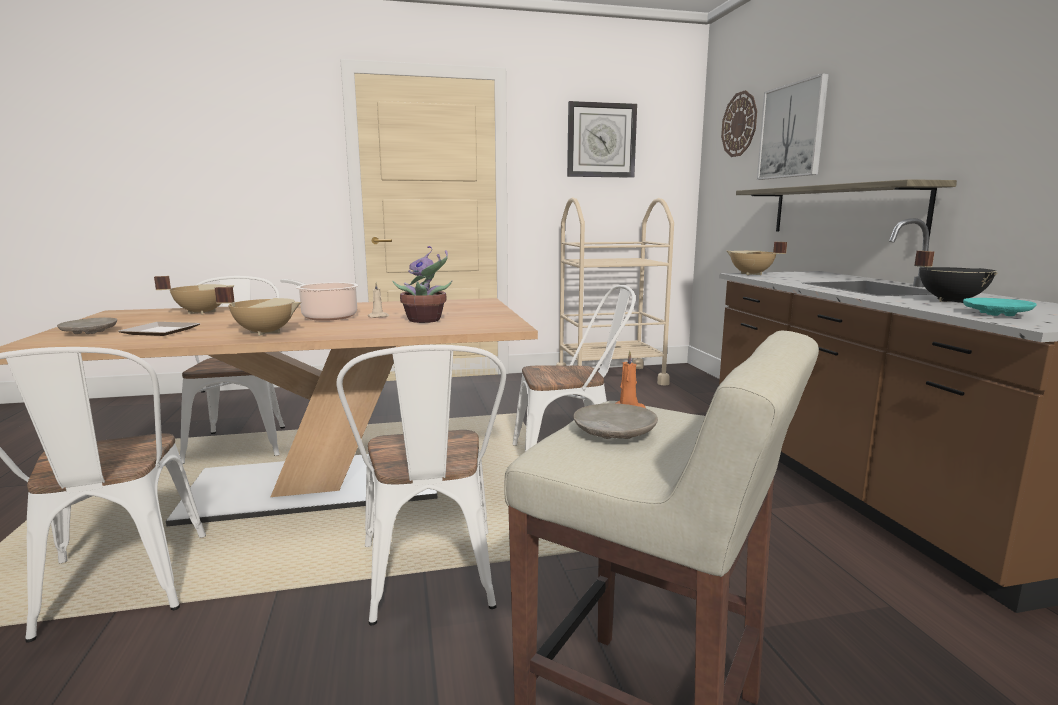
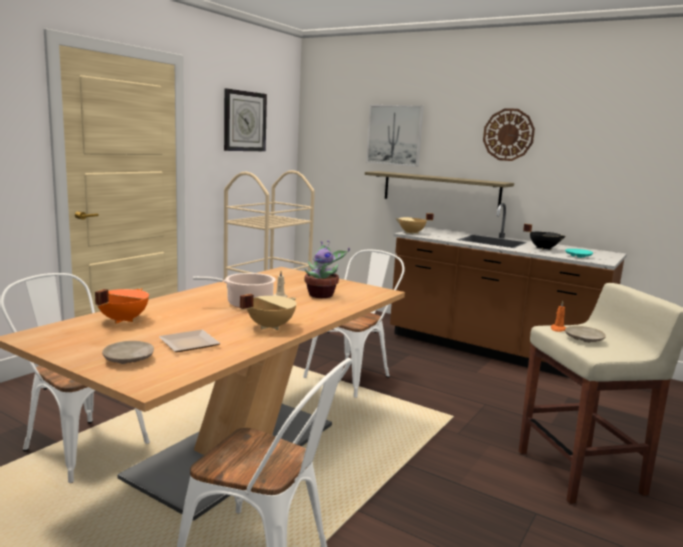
camera: 45 degrees left, 0 degrees up
beige cooking pot [154,276,235,315] -> orange cooking pot [95,288,149,324]
white chair [336,345,506,625] -> none
wall clock [721,90,757,157] -> wall clock moved to [483,108,535,161]

